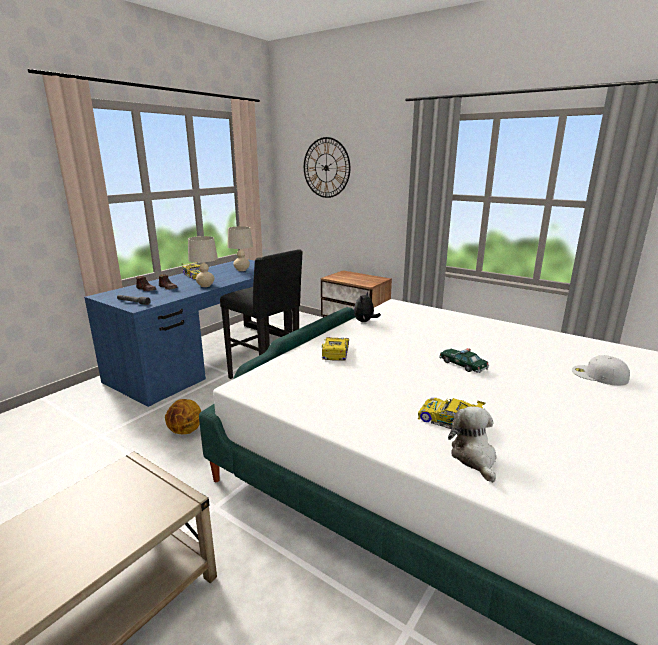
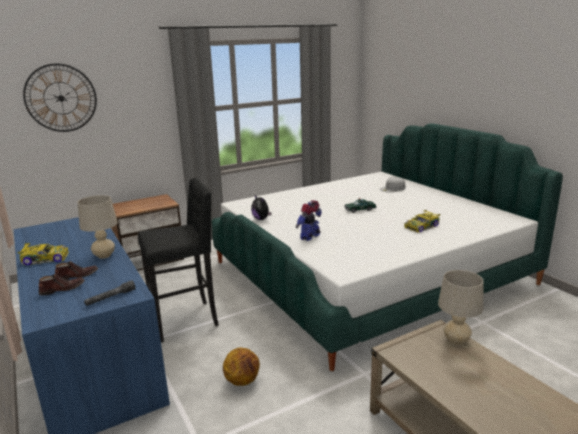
camera: 65 degrees left, 0 degrees up
beige table lamp [228,226,253,271] -> beige table lamp moved to [438,270,484,345]
toy car [322,337,349,361] -> toy robot [296,200,322,241]
plush toy [448,406,497,483] -> none

